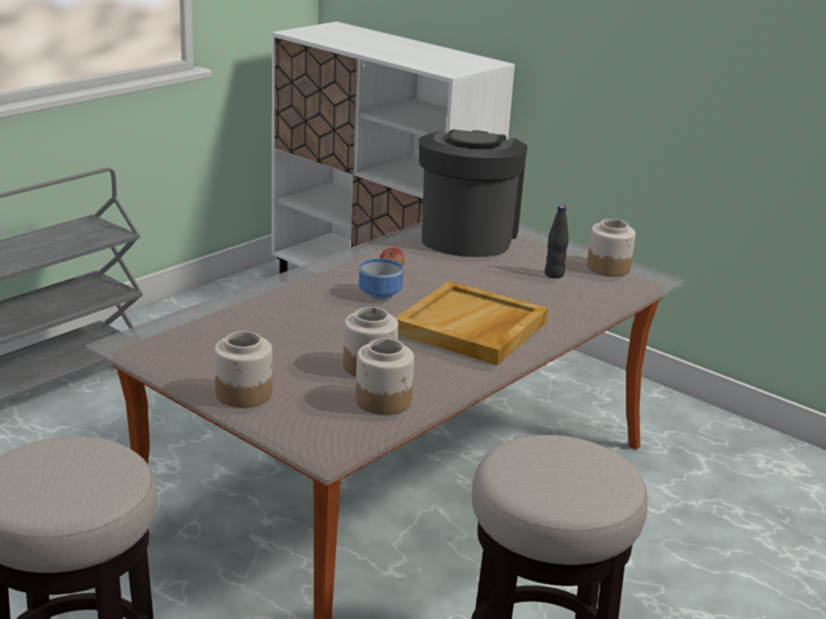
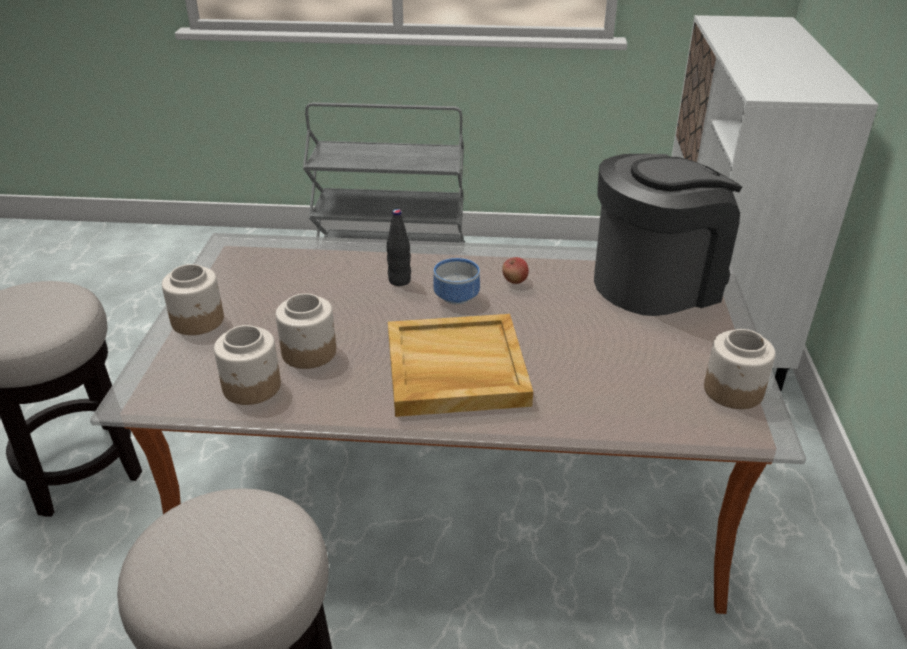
camera: 55 degrees right, 10 degrees up
black bottle [544,206,569,278] -> black bottle moved to [387,209,411,286]

